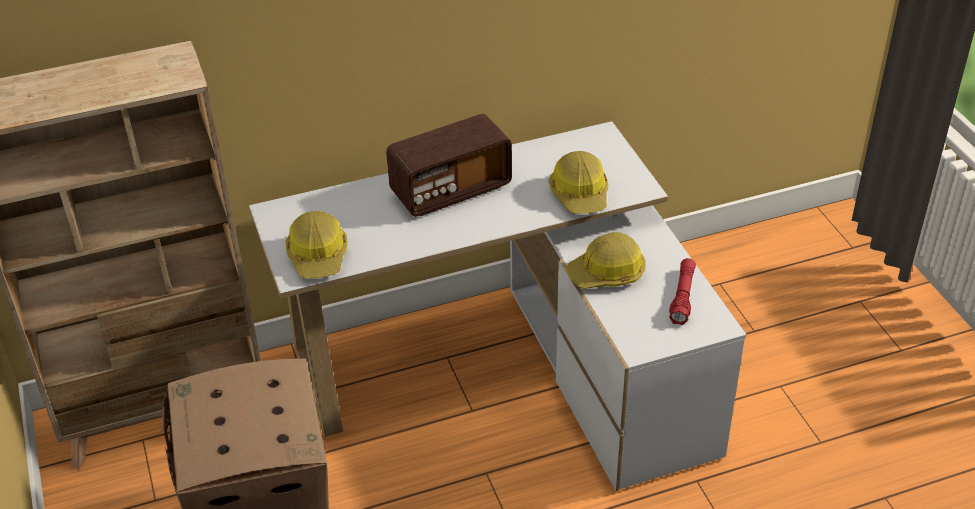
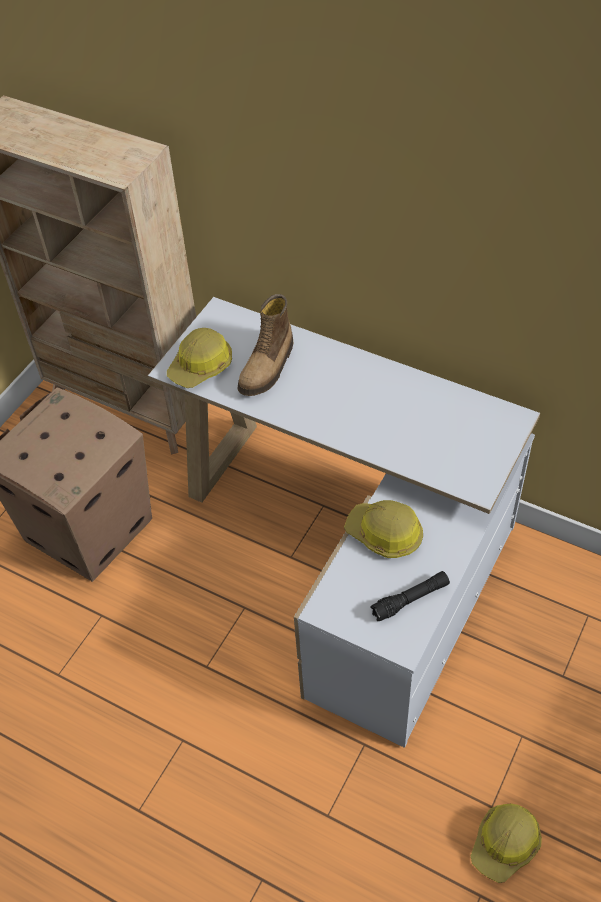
camera: 50 degrees right, 10 degrees up
radio [386,114,512,217] -> none
hard hat [548,151,608,214] -> hard hat moved to [471,804,542,883]
red flashlight [669,258,696,325] -> black flashlight [370,571,450,621]
none -> boot [238,294,294,396]

